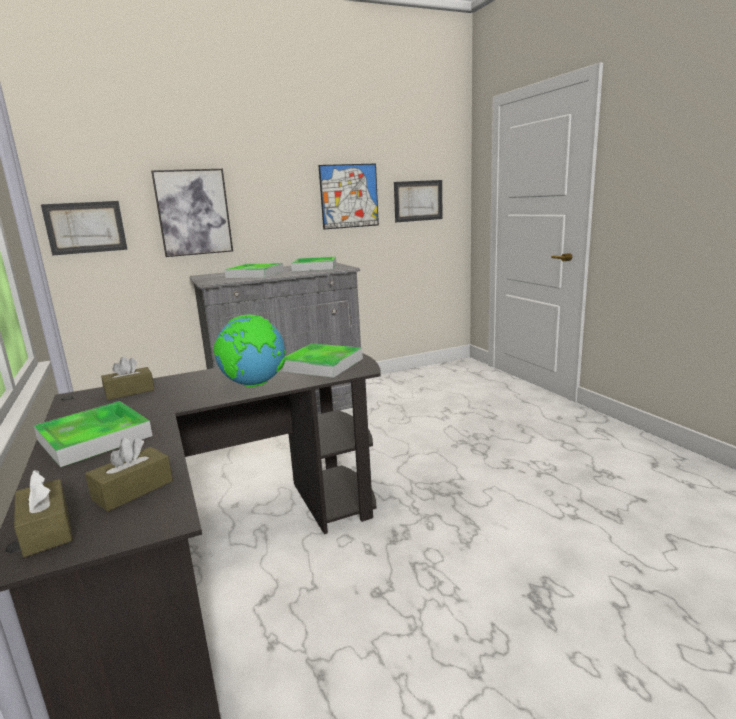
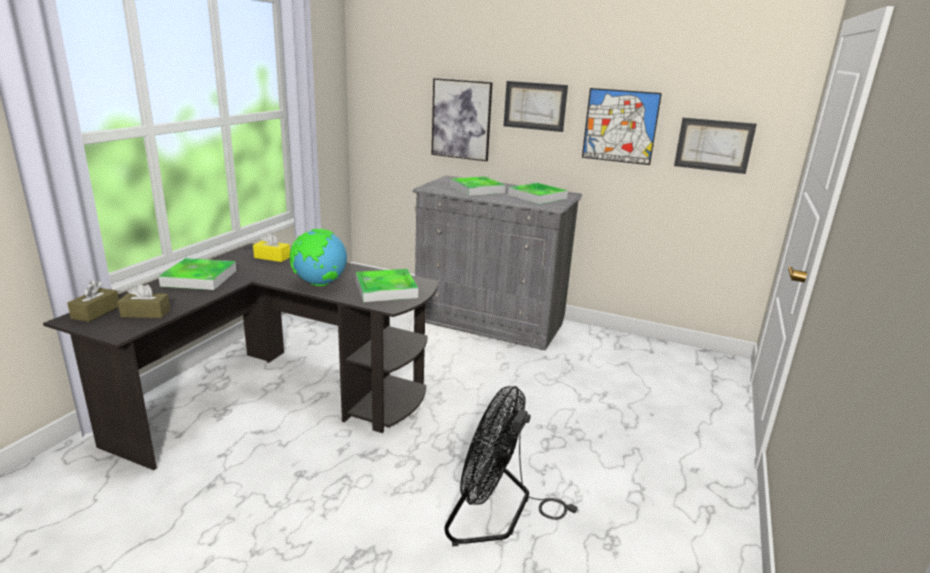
camera: 45 degrees right, 5 degrees up
picture [41,201,128,256] -> picture moved to [504,81,568,132]
brown tissue box [101,357,155,400] -> yellow tissue box [253,232,290,262]
none -> black fan [444,386,578,546]

